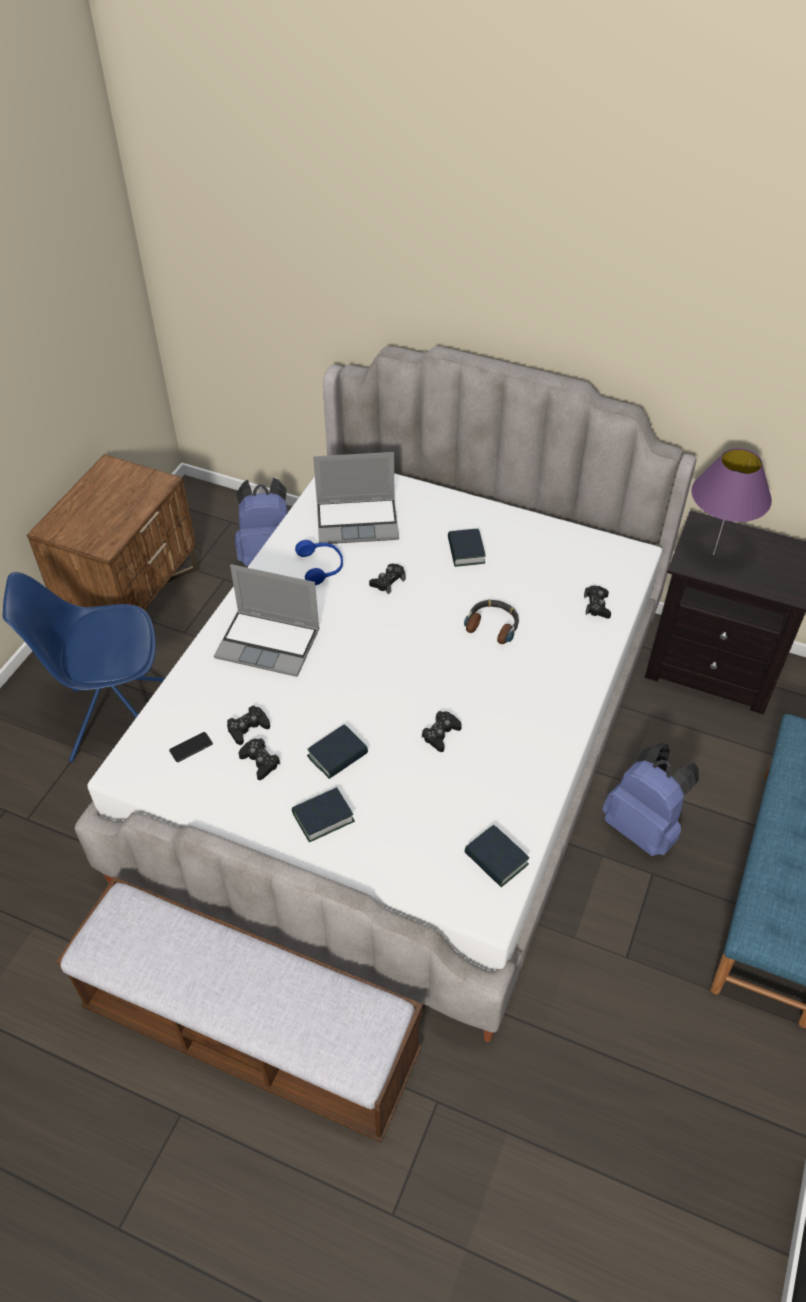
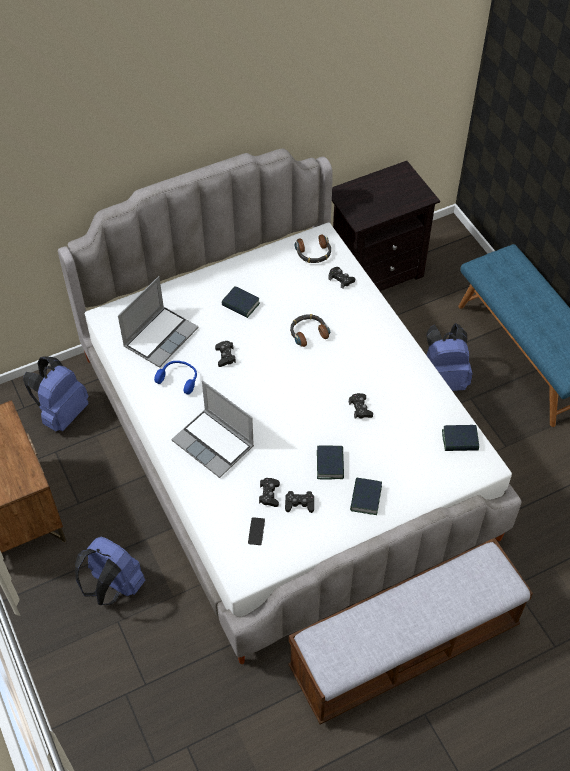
camera: 50 degrees left, 5 degrees up
blue chair [3,572,165,762] -> blue backpack [75,537,145,605]
laptop [214,564,320,677] -> laptop turned 75 degrees clockwise [171,381,254,478]
purple table lamp [691,448,772,555] -> none
none -> headphones [295,235,331,263]

